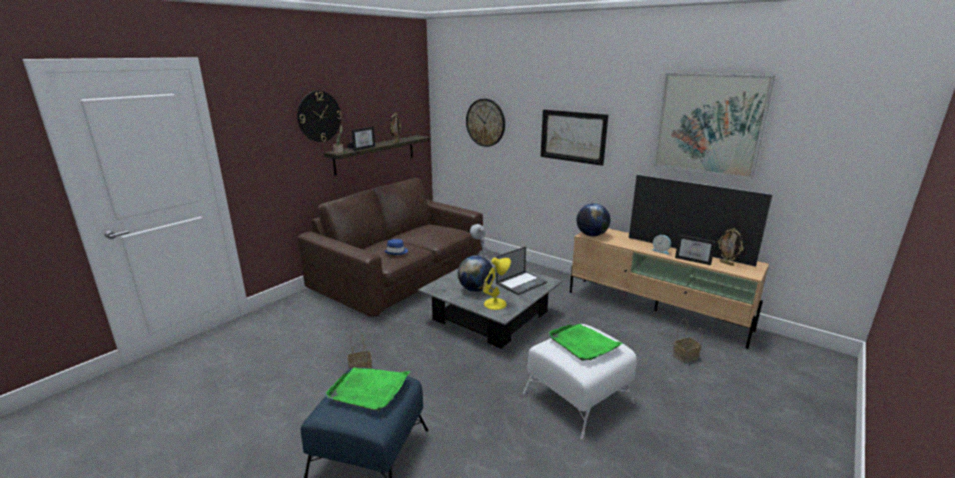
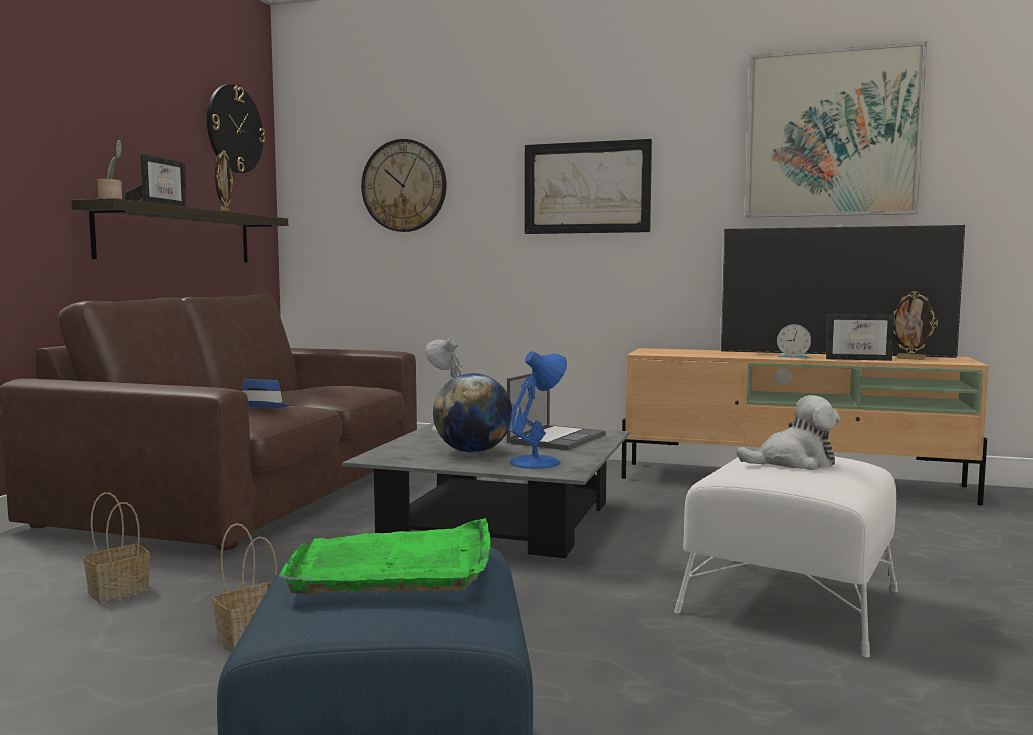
camera: 20 degrees left, 15 degrees down
wall clock [297,91,342,142] -> wall clock moved to [207,84,265,173]
yellow table lamp [483,257,511,310] -> blue table lamp [509,351,567,469]
green tray [548,324,623,361] -> plush toy [736,395,841,470]
globe [576,203,610,237] -> none
basket [673,318,703,363] -> basket moved to [83,492,150,603]

